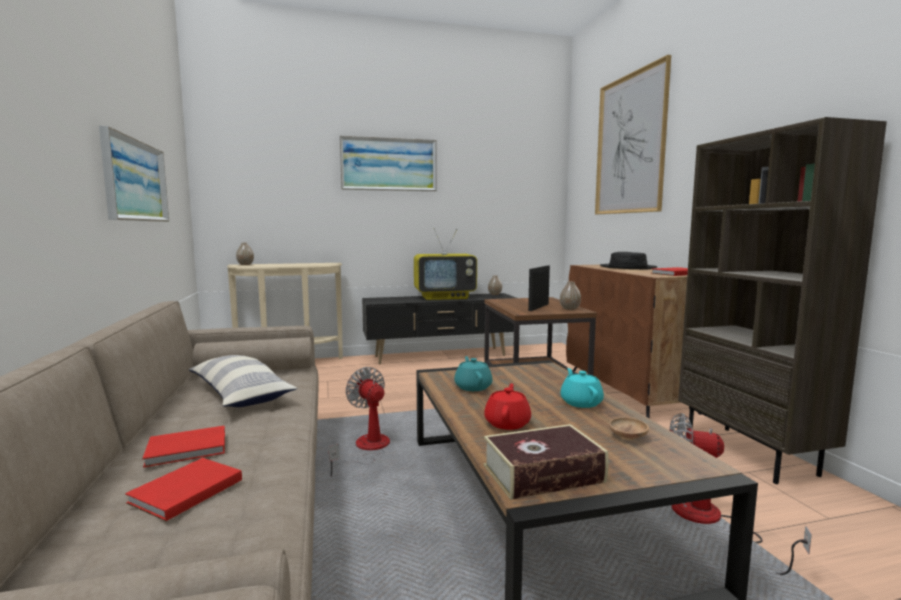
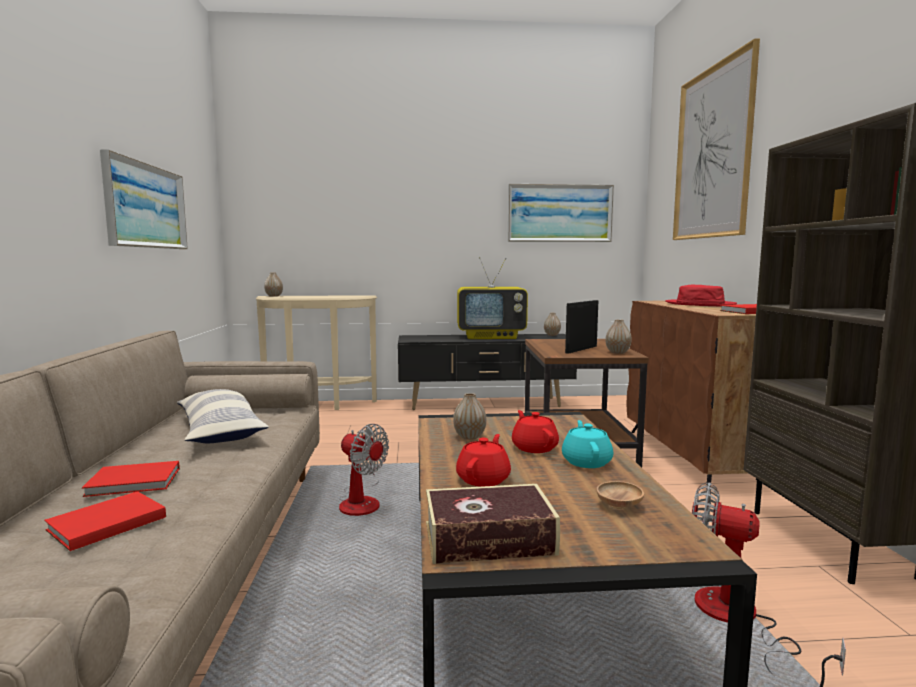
camera: 10 degrees right, 0 degrees up
fan [329,367,390,477] -> fan turned 150 degrees clockwise [339,424,389,516]
picture [339,136,437,191] -> picture moved to [508,184,614,242]
turquoise teapot [454,356,493,391] -> vase [453,393,487,440]
black hat [600,252,658,269] -> red hat [665,285,737,306]
none -> red teapot [512,410,559,453]

